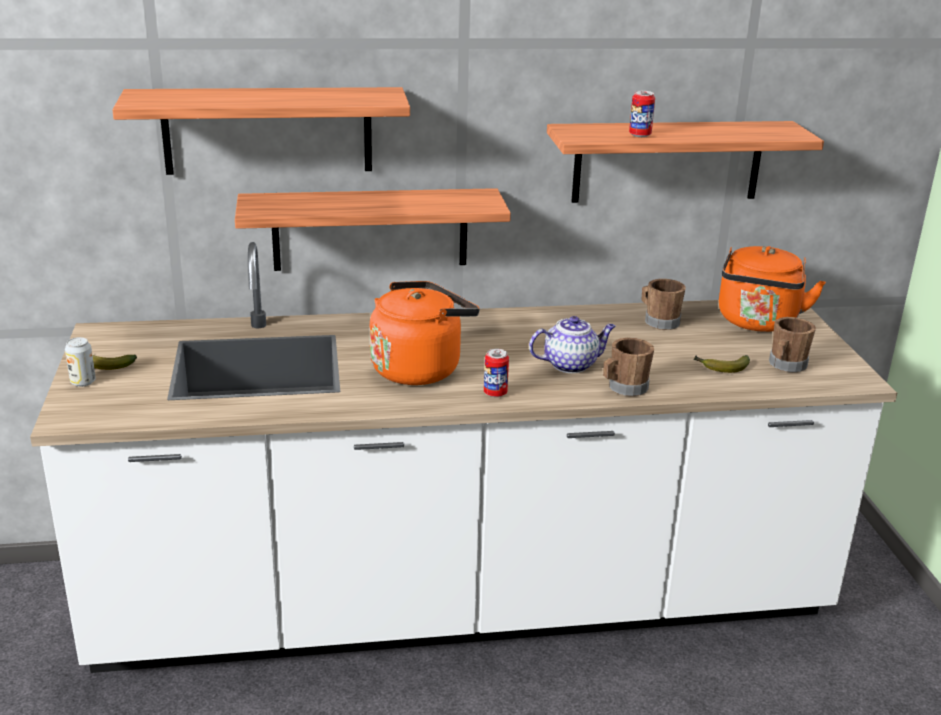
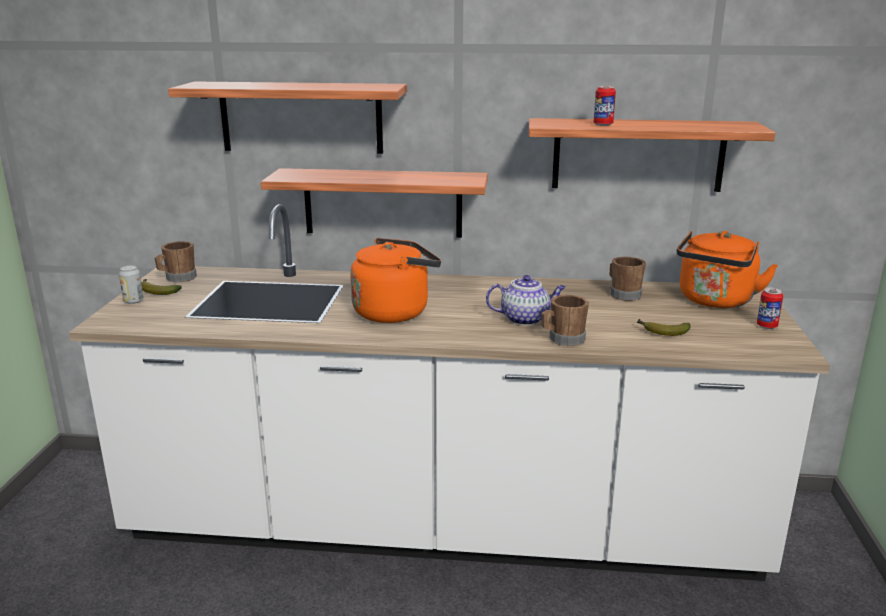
camera: 15 degrees right, 5 degrees down
can [484,349,509,397] -> can moved to [757,288,783,329]
brown mug [769,317,816,373] -> brown mug moved to [155,241,197,282]

